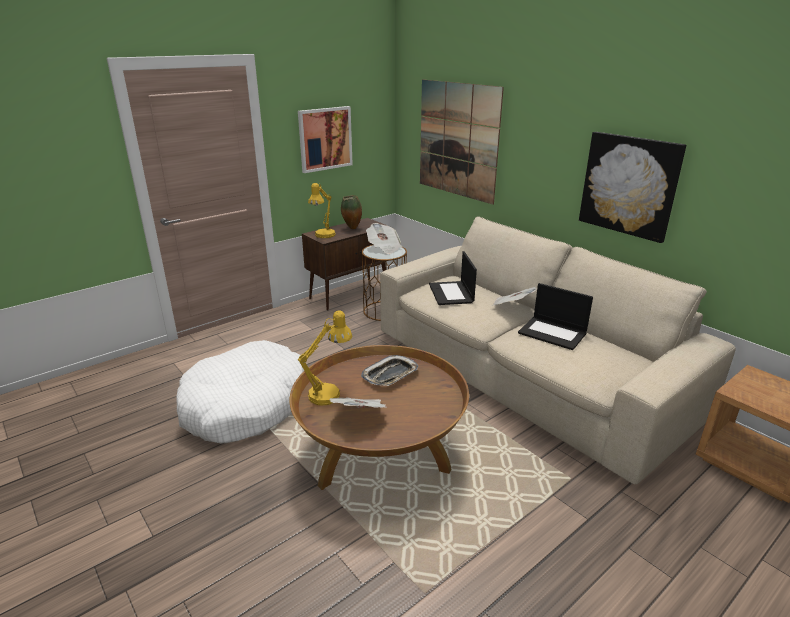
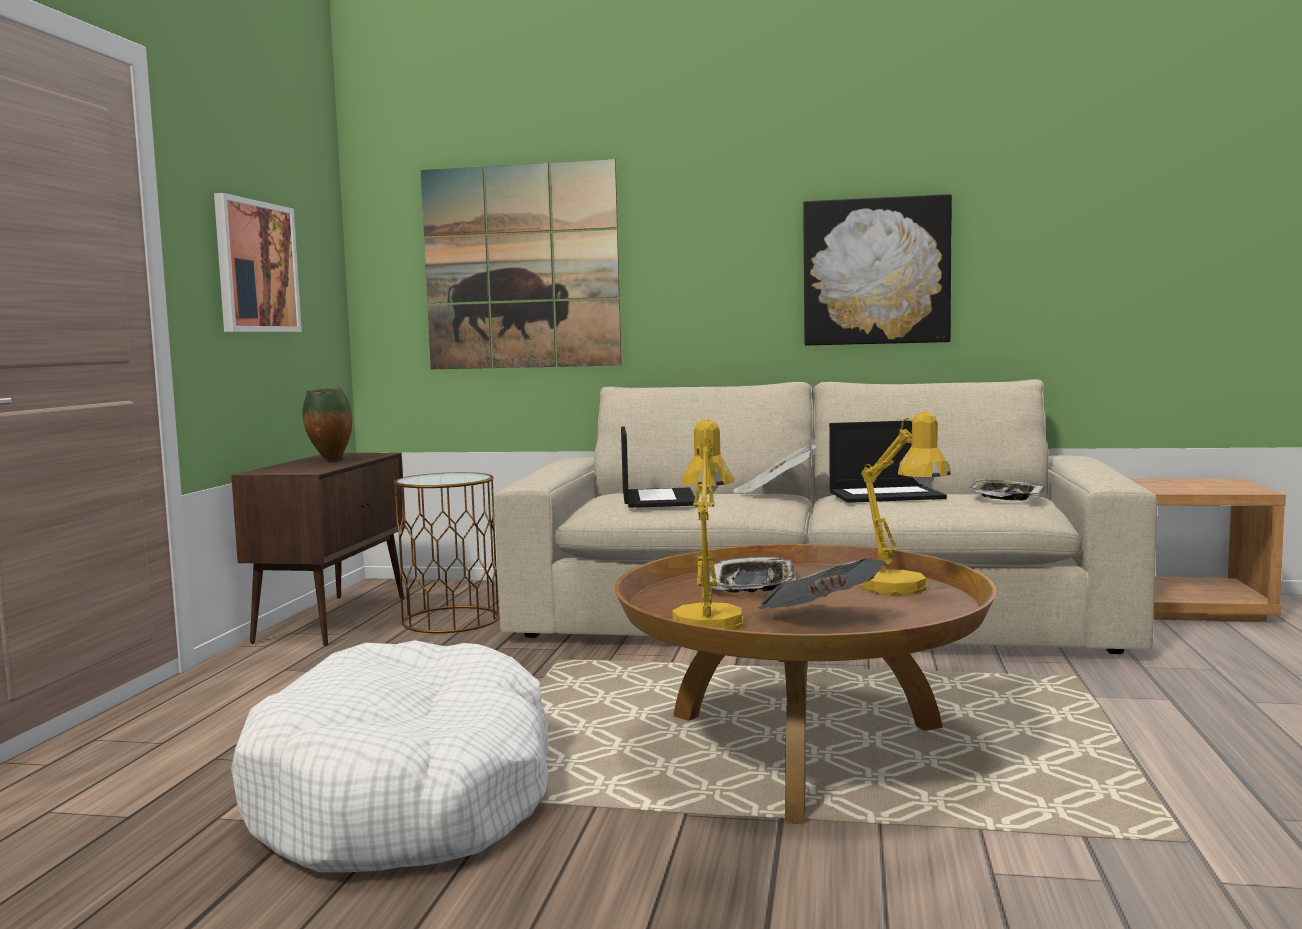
camera: 40 degrees left, 20 degrees down
yellow table lamp [308,183,336,238] -> yellow table lamp moved to [860,412,951,595]
newspaper [366,223,402,254] -> none
laptop [429,251,477,305] -> laptop turned 135 degrees counterclockwise [621,426,695,508]
none -> tray [970,479,1045,501]

